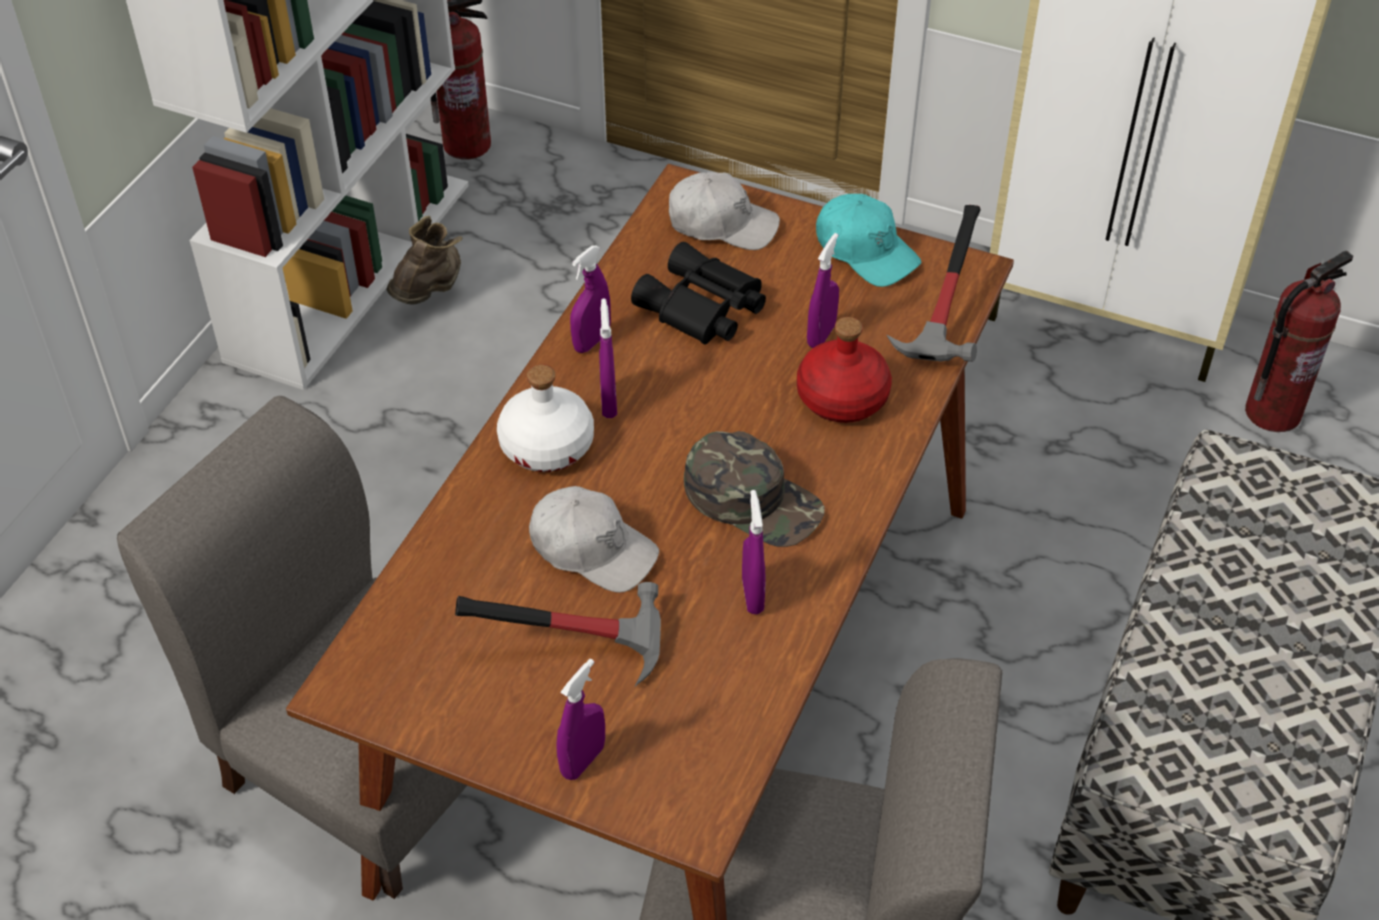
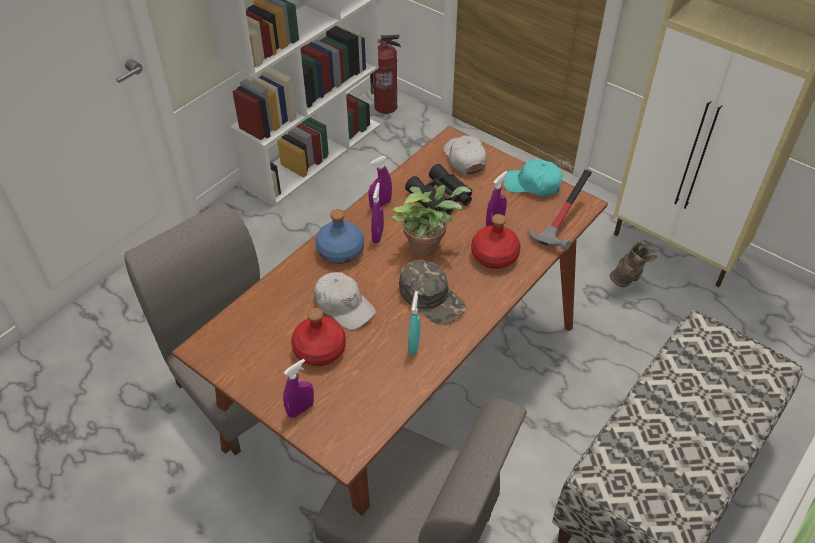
camera: 15 degrees right, 0 degrees up
brown boot [386,216,462,305] -> brown boot moved to [609,241,657,287]
hammer [455,582,661,686] -> red bottle [291,308,346,366]
white bottle [497,364,594,472] -> blue bottle [315,209,364,264]
white cap [669,172,780,250] -> white cap turned 135 degrees counterclockwise [444,136,487,175]
purple spray bottle [742,490,766,614] -> turquoise spray bottle [408,291,420,355]
turquoise cap [816,194,921,287] -> turquoise cap turned 135 degrees clockwise [503,159,563,196]
fire extinguisher [1245,251,1353,432] -> none
none -> potted plant [392,185,472,257]

